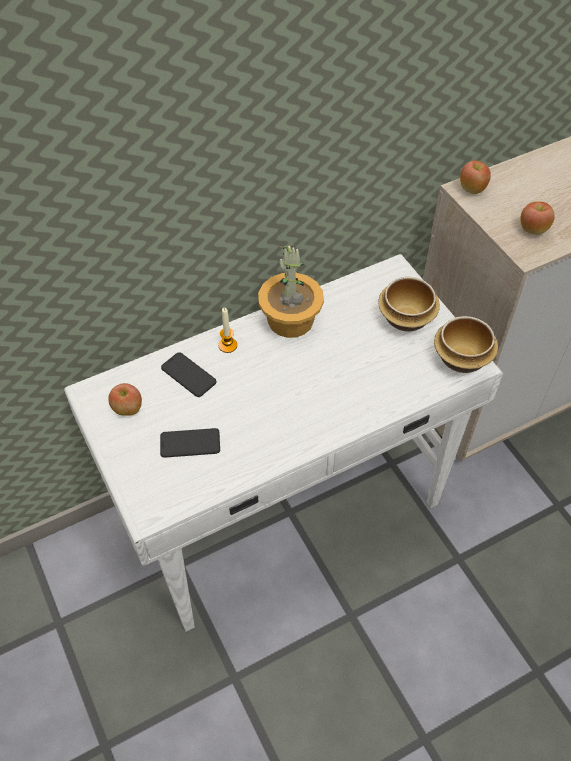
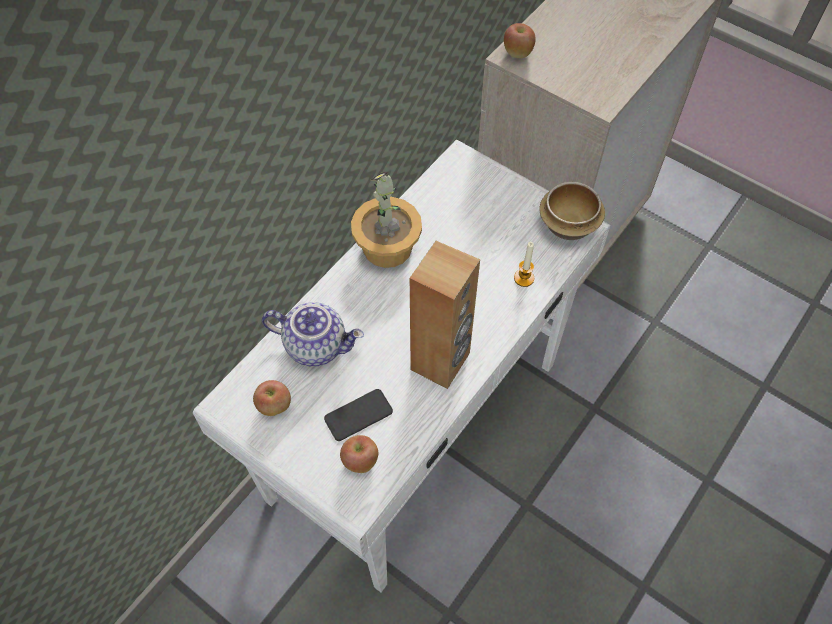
camera: 25 degrees left, 5 degrees up
phone [161,352,217,397] -> teapot [262,302,364,367]
candle [218,308,237,353] -> candle moved to [514,242,534,287]
bowl [378,277,440,332] -> none
apple [520,201,555,235] -> apple moved to [340,435,378,473]
none -> brown speaker [410,241,480,389]

